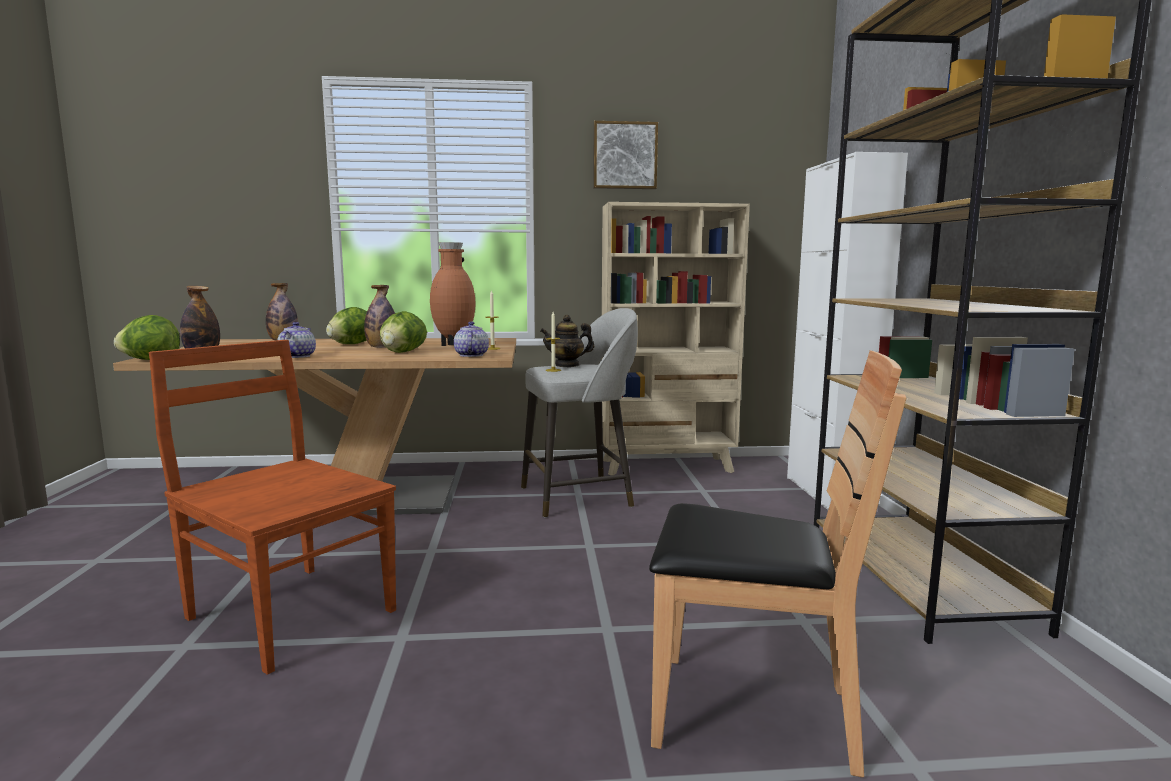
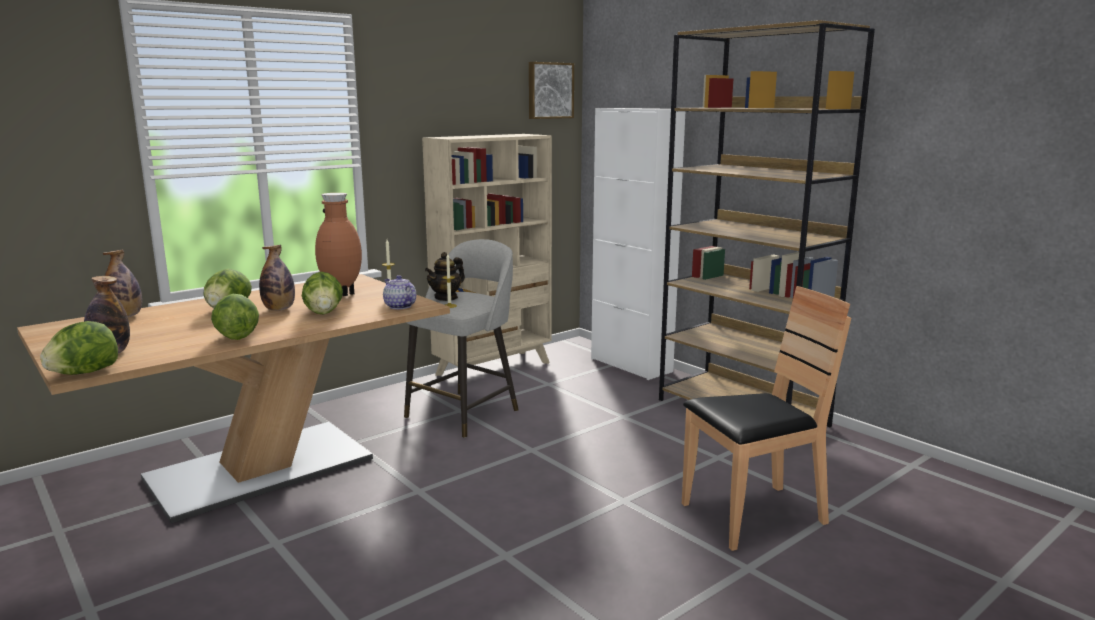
camera: 35 degrees left, 5 degrees up
brown chair [149,340,396,675] -> none
teapot [278,322,316,358] -> lettuce [211,294,259,340]
picture [593,121,658,189] -> picture moved to [529,62,574,119]

